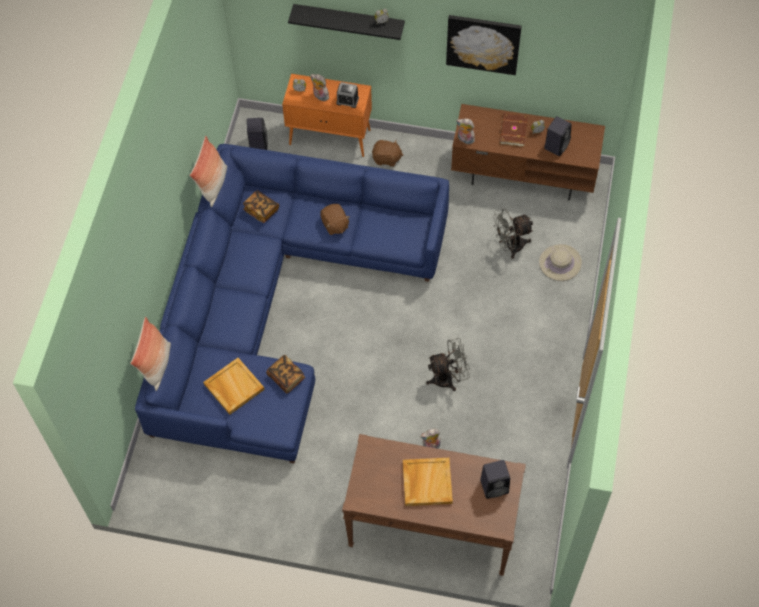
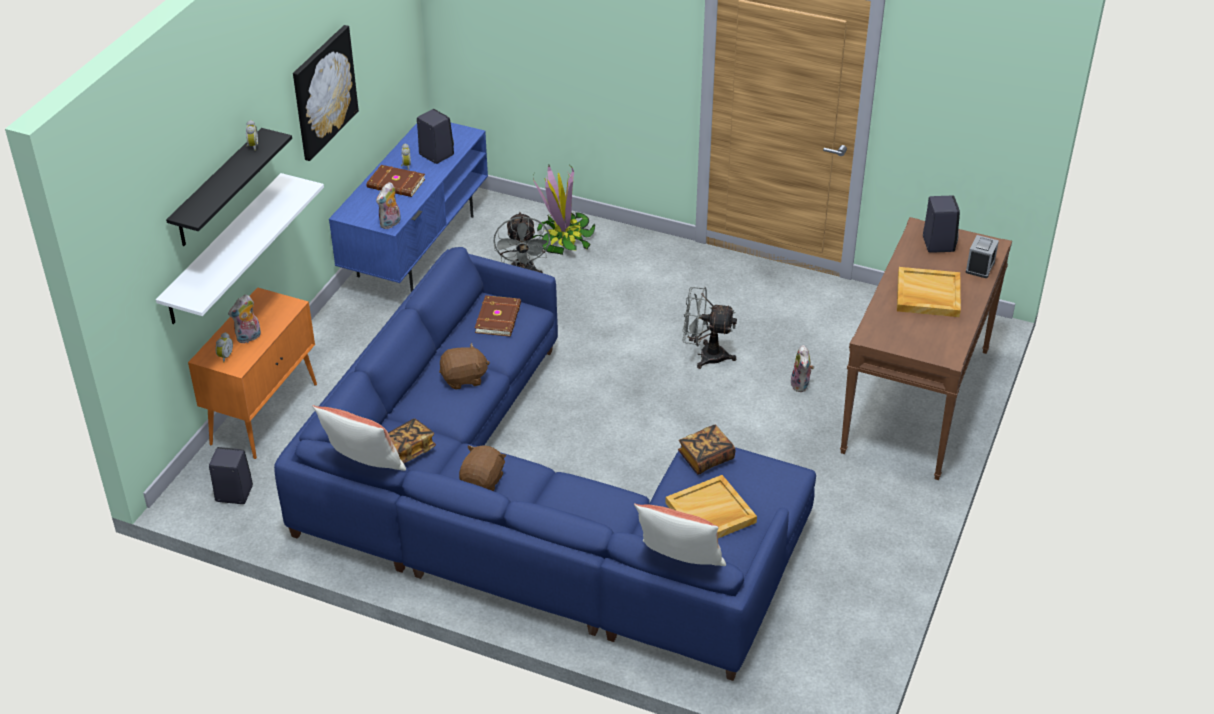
camera: 80 degrees left, 20 degrees down
alarm clock [336,82,359,108] -> alarm clock moved to [966,235,999,278]
brown plush toy [372,140,403,167] -> brown plush toy moved to [459,445,506,491]
grey fan [426,338,470,391] -> grey fan turned 75 degrees counterclockwise [682,287,737,369]
brown tv stand [451,104,605,201] -> blue tv stand [329,123,488,292]
beige hat [539,244,582,281] -> potted plant [532,165,595,255]
none -> white shelf [156,173,324,324]
none -> brown book [475,295,521,336]

